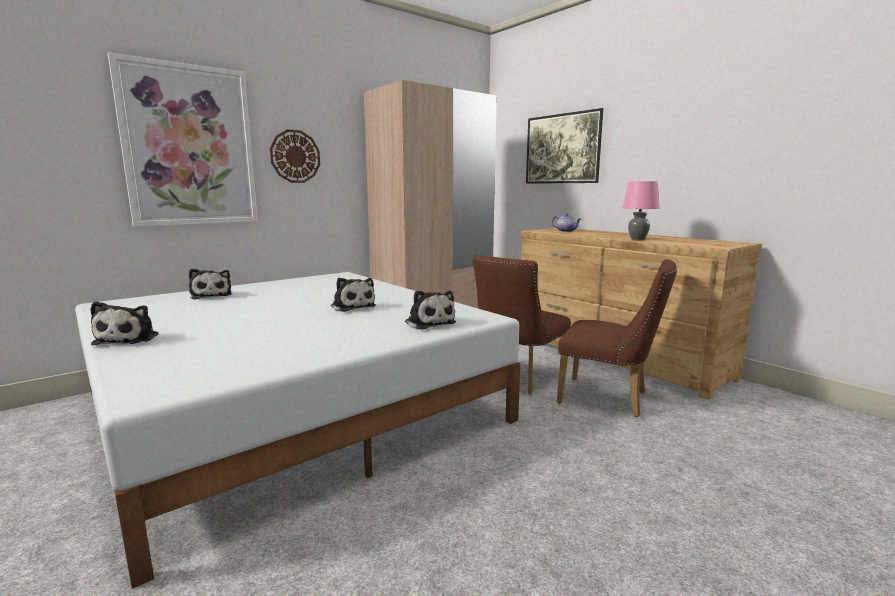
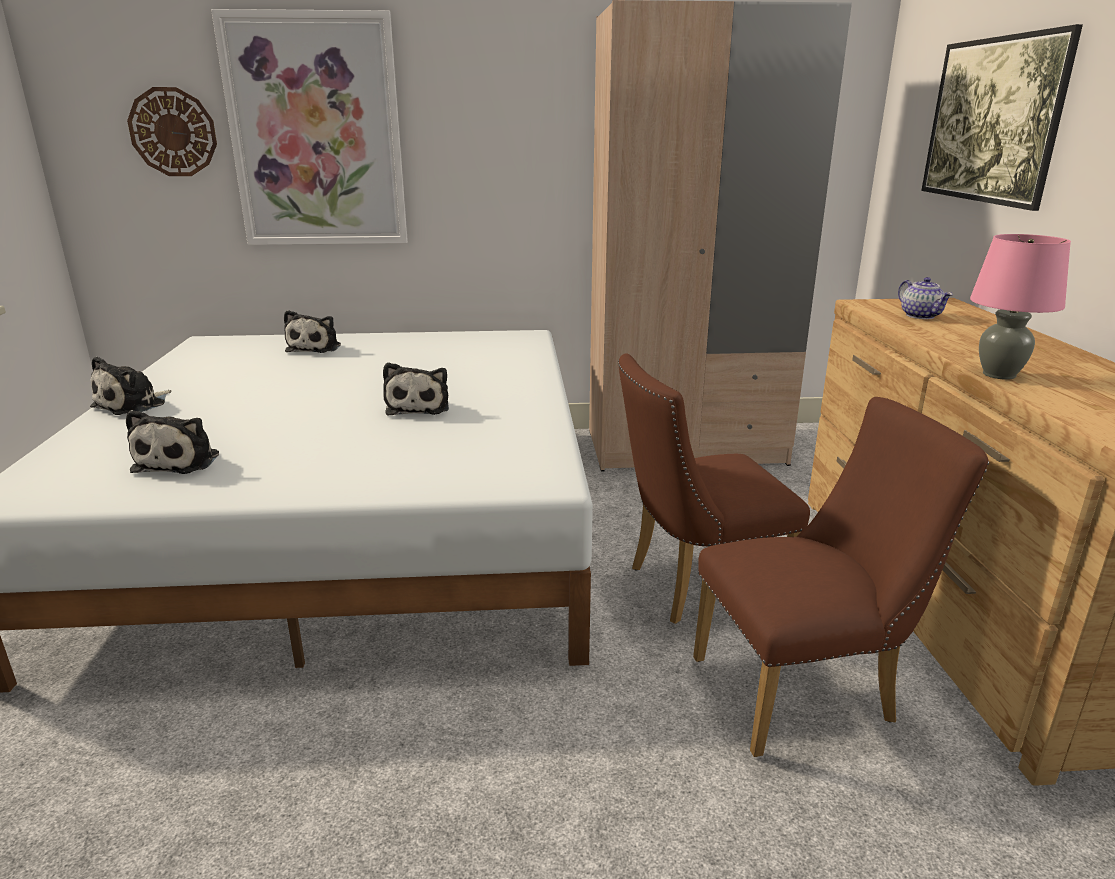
camera: 35 degrees right, 10 degrees up
wall clock [270,129,320,183] -> wall clock moved to [127,87,217,176]
plush toy [405,290,456,330] -> plush toy moved to [126,410,219,474]
brown chair [557,259,677,417] -> brown chair turned 75 degrees counterclockwise [693,397,989,757]

